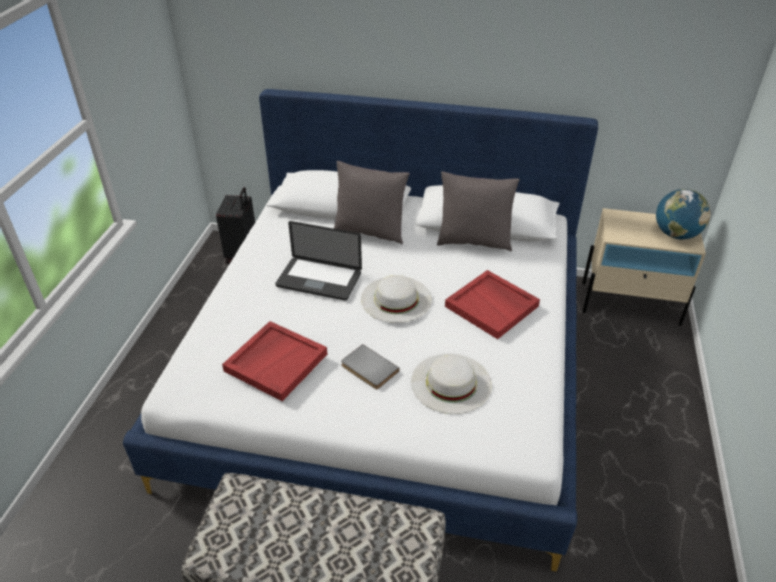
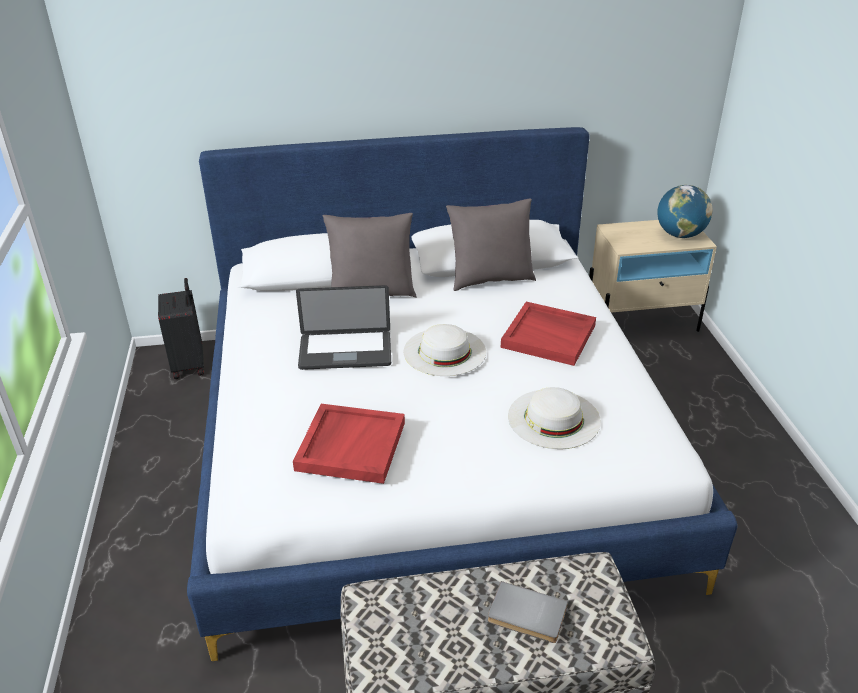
camera: 20 degrees left, 5 degrees down
grey book [341,344,400,390] -> grey book moved to [488,581,568,643]

